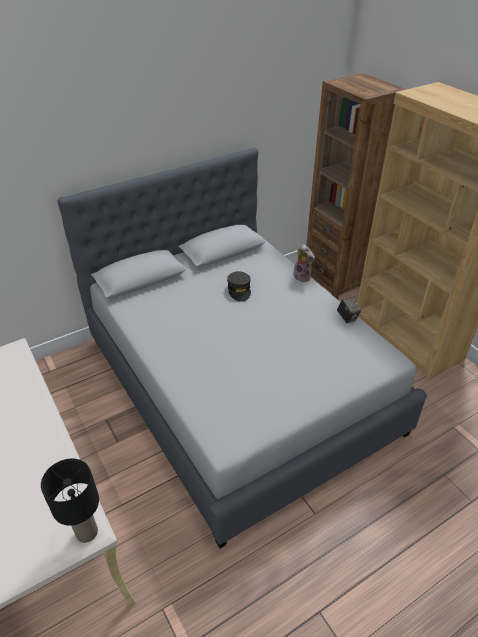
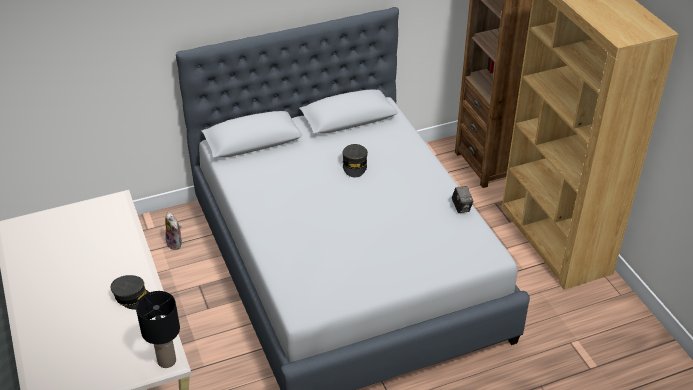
camera: 10 degrees right, 0 degrees up
plush toy [293,244,315,282] -> plush toy moved to [165,212,182,250]
none -> grey cap [111,275,149,310]

